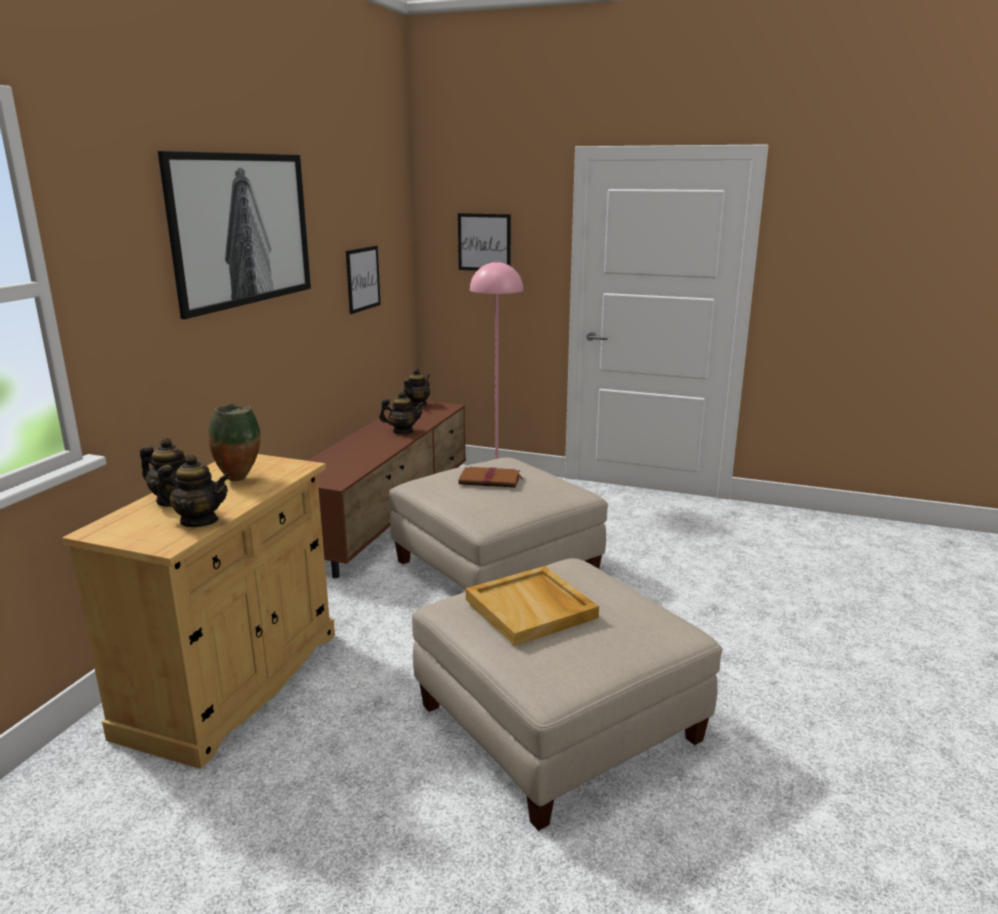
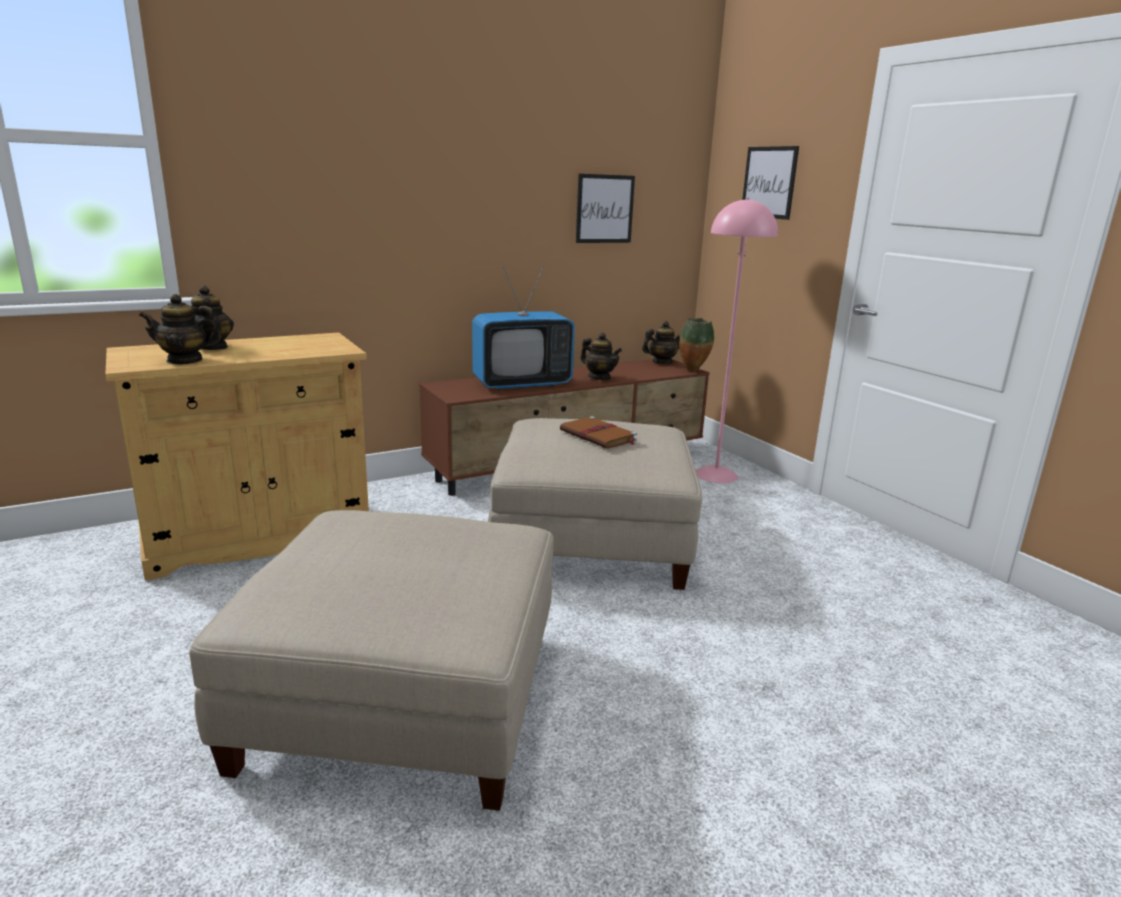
camera: 40 degrees right, 0 degrees up
picture [158,151,311,319] -> none
teapot [158,454,230,527] -> teapot turned 120 degrees clockwise [139,294,221,365]
vase [208,403,261,481] -> vase moved to [679,318,714,371]
beige tray [466,566,599,646] -> none
none -> television [472,267,575,390]

